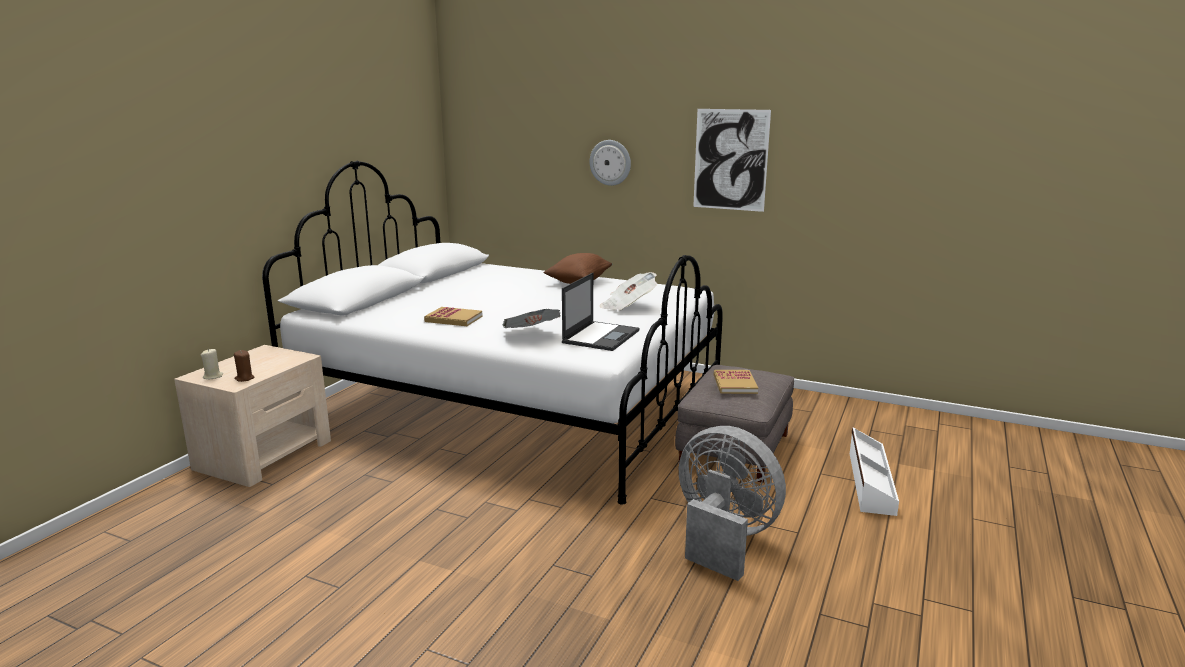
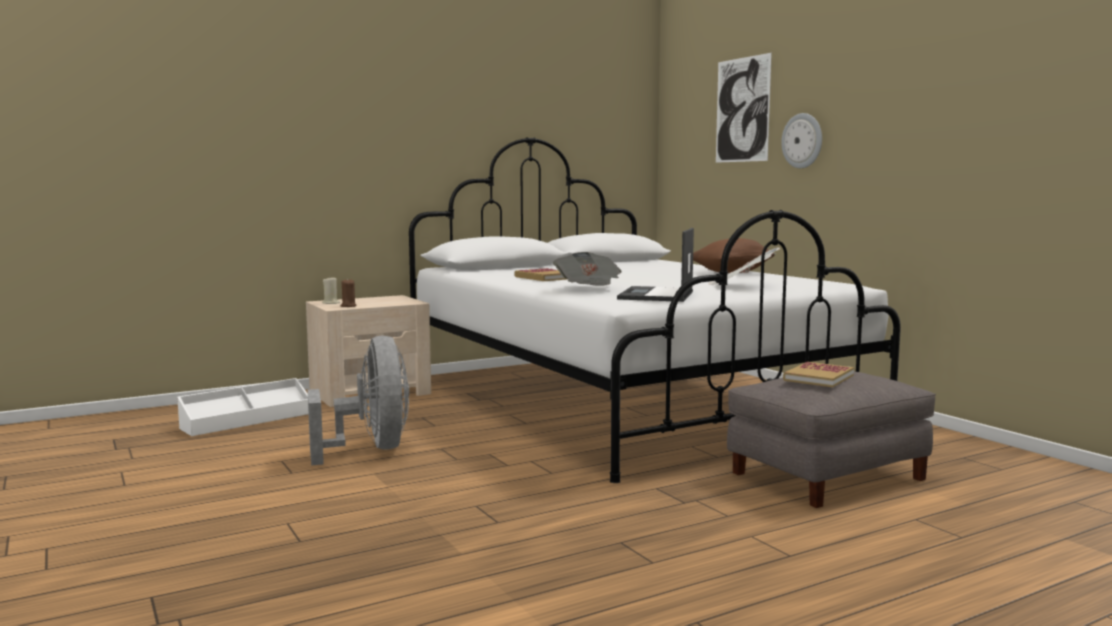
camera: 35 degrees right, 10 degrees down
laptop [562,273,639,351] -> laptop turned 135 degrees clockwise [617,228,694,302]
grey fan [679,426,786,581] -> grey fan moved to [308,336,409,466]
picture [693,109,771,212] -> picture moved to [716,53,772,163]
white storage box [850,428,899,516] -> white storage box moved to [177,378,308,436]

